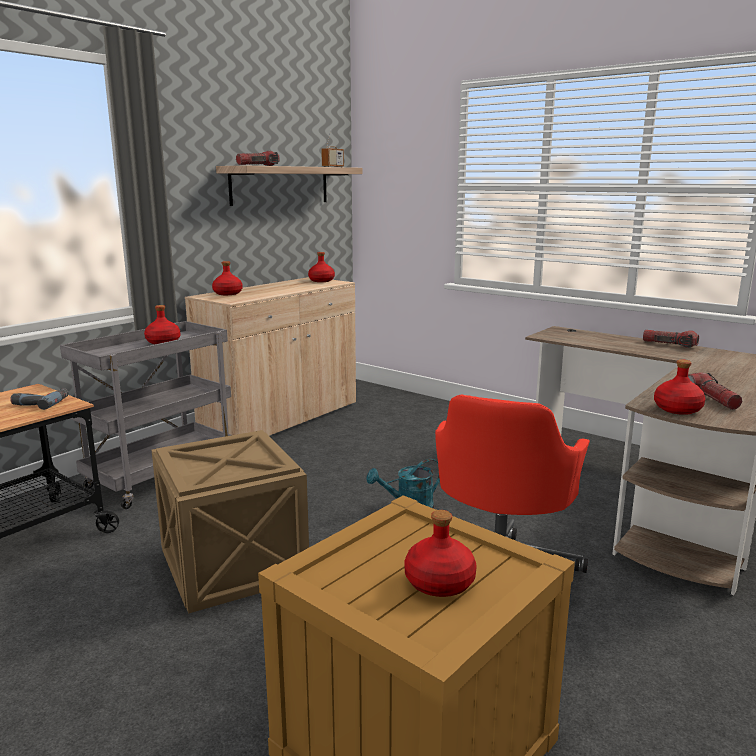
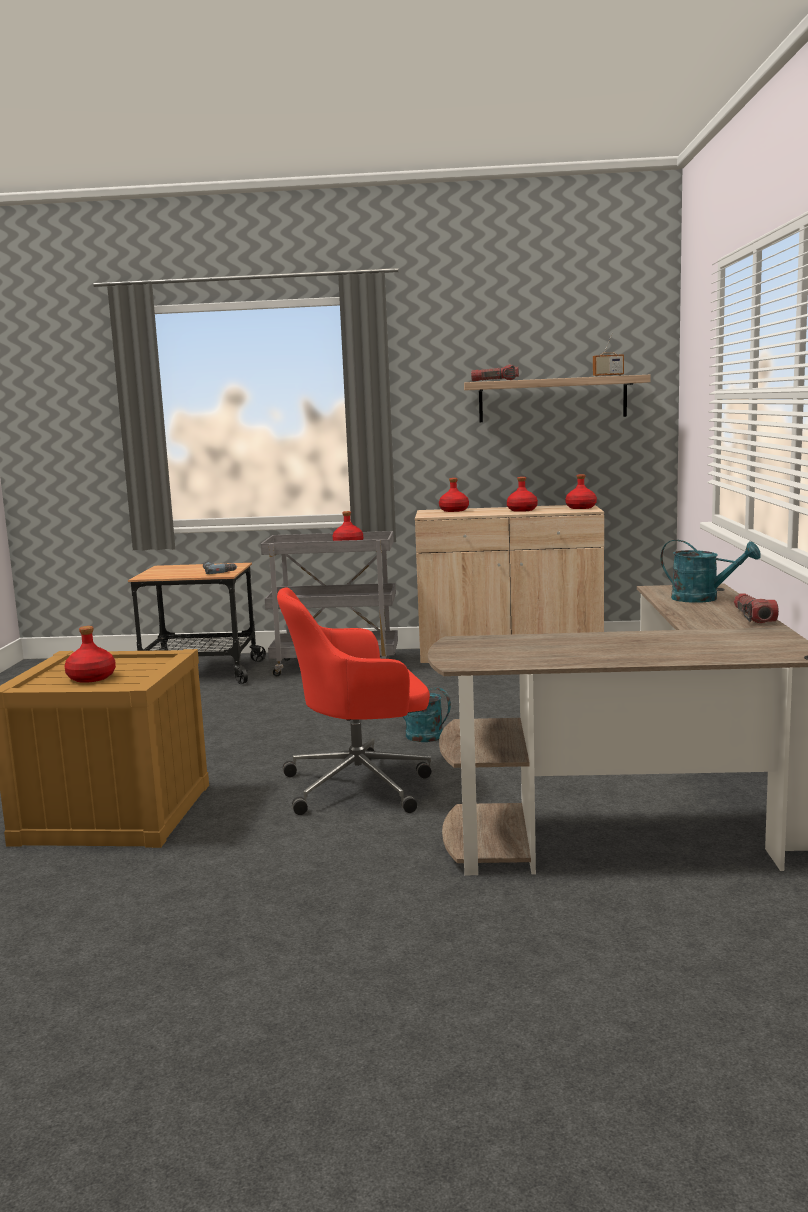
camera: 55 degrees right, 5 degrees down
crate [152,430,309,614] -> none
red bottle [654,359,705,415] -> red bottle moved to [507,477,538,512]
flashlight [688,372,742,410] -> none
none -> turquoise watering can [660,540,760,603]

